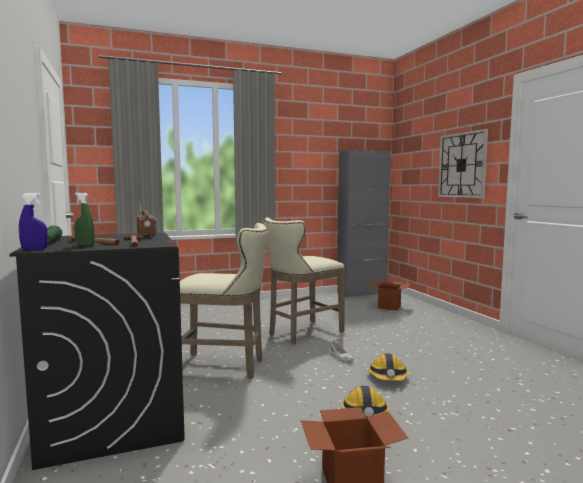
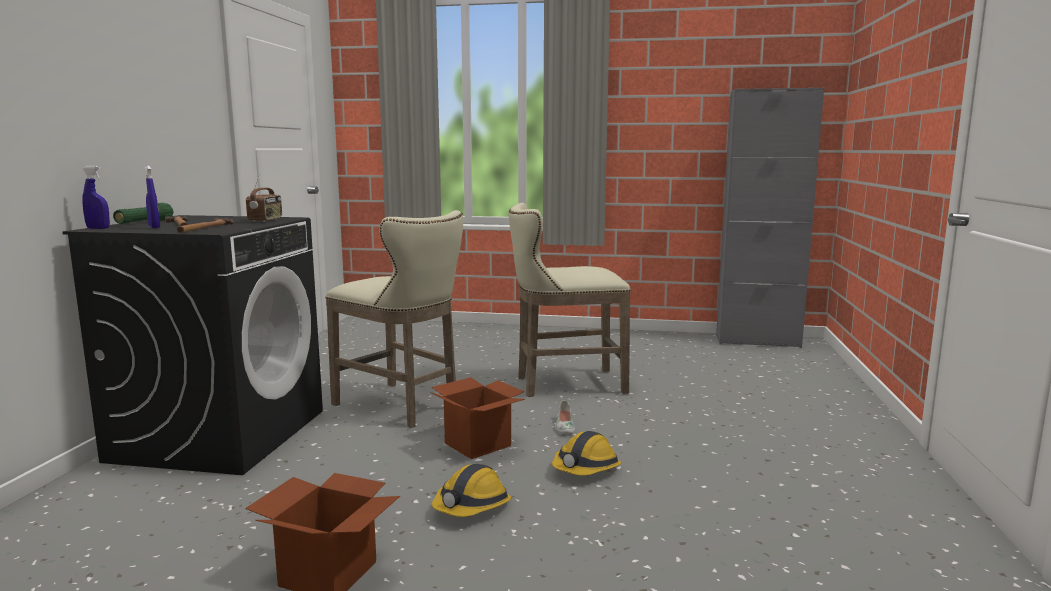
camera: 30 degrees right, 5 degrees up
green spray bottle [74,192,94,246] -> blue spray bottle [145,165,160,228]
cardboard box [369,281,411,310] -> cardboard box moved to [430,377,525,459]
wall clock [438,129,488,198] -> none

